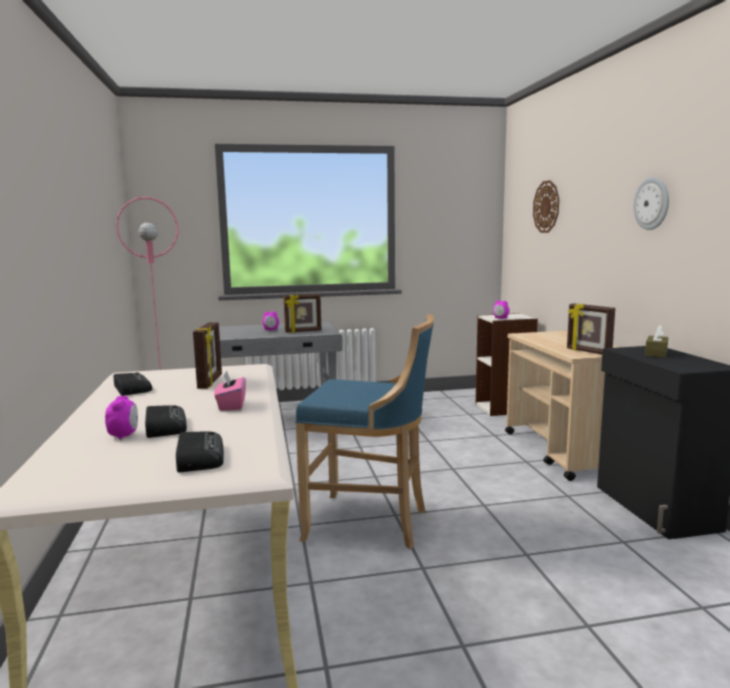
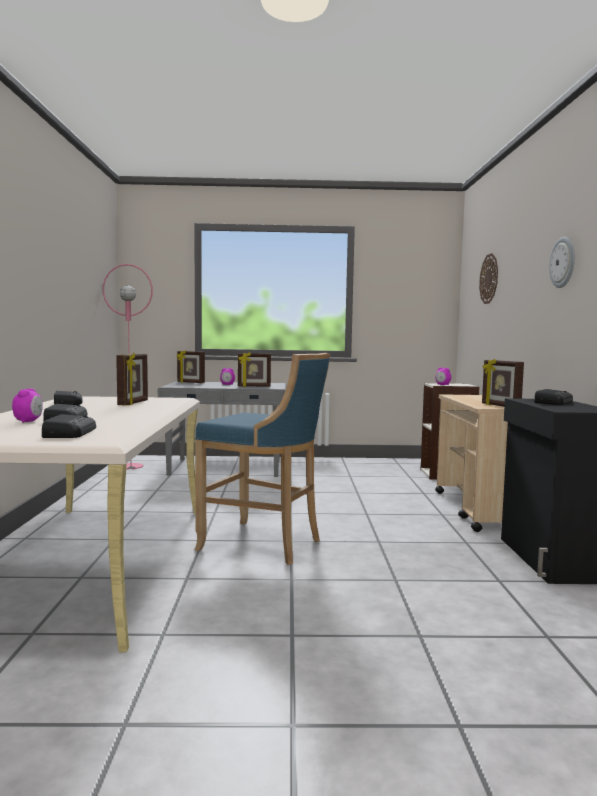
camera: 10 degrees right, 5 degrees down
pink tissue box [214,371,246,411] -> none
brown tissue box [645,325,668,358] -> radio [534,389,573,405]
none -> picture frame [177,350,205,383]

